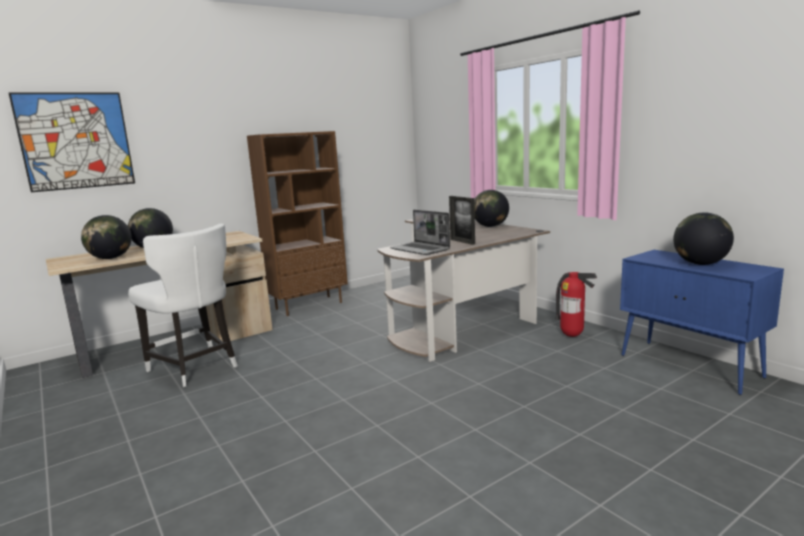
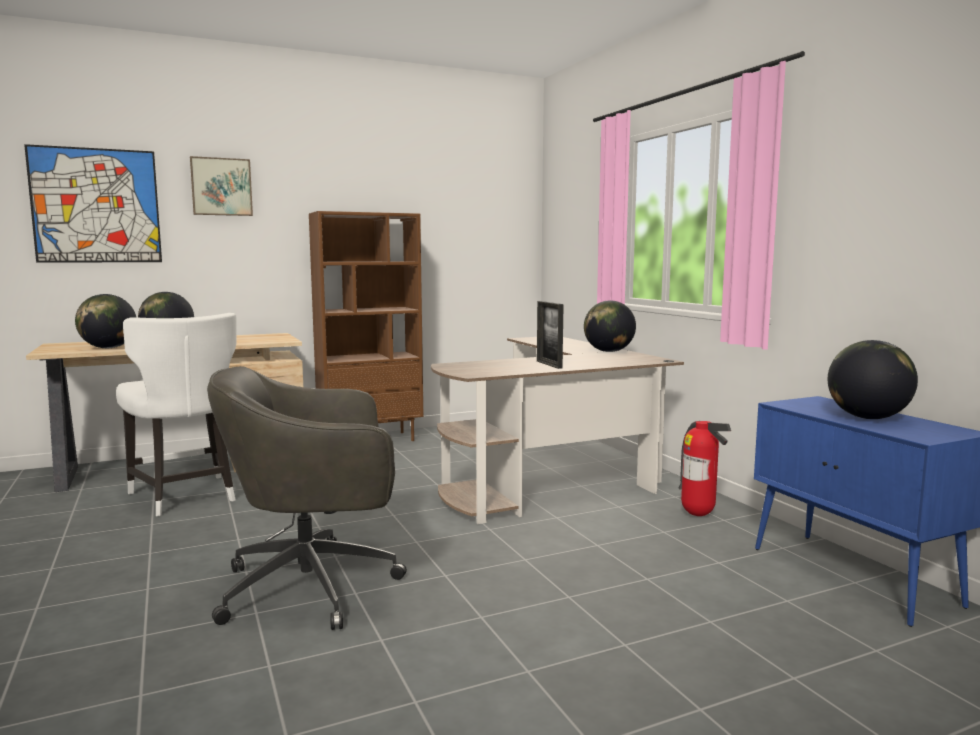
camera: 10 degrees right, 5 degrees down
laptop [390,210,450,255] -> none
none -> picture [190,156,253,216]
none -> grey office chair [207,366,407,630]

